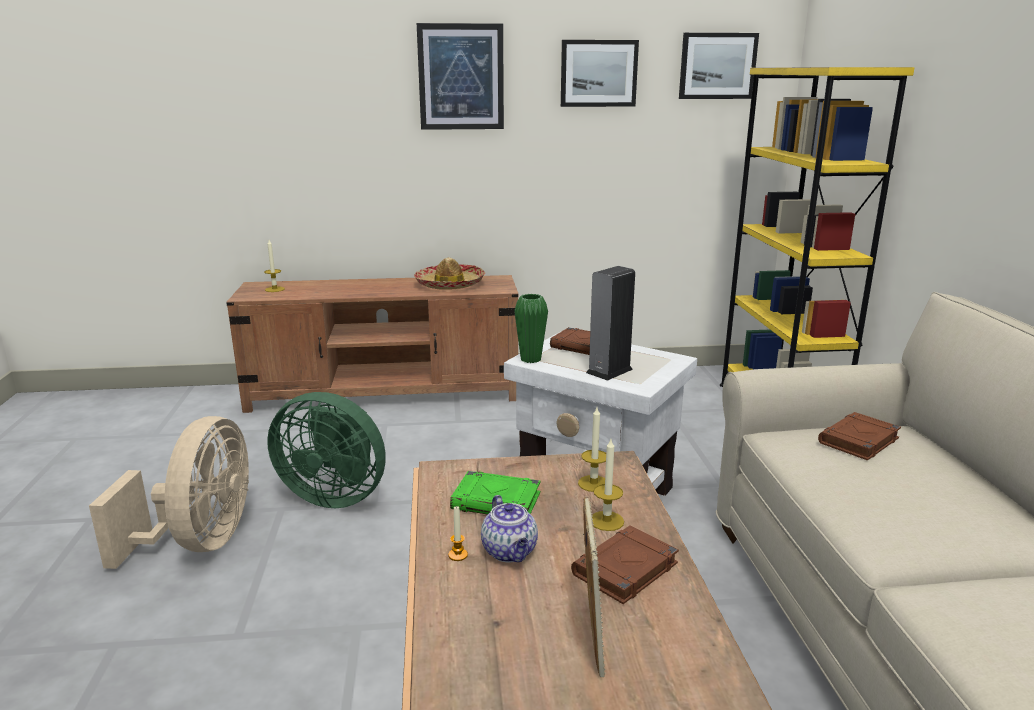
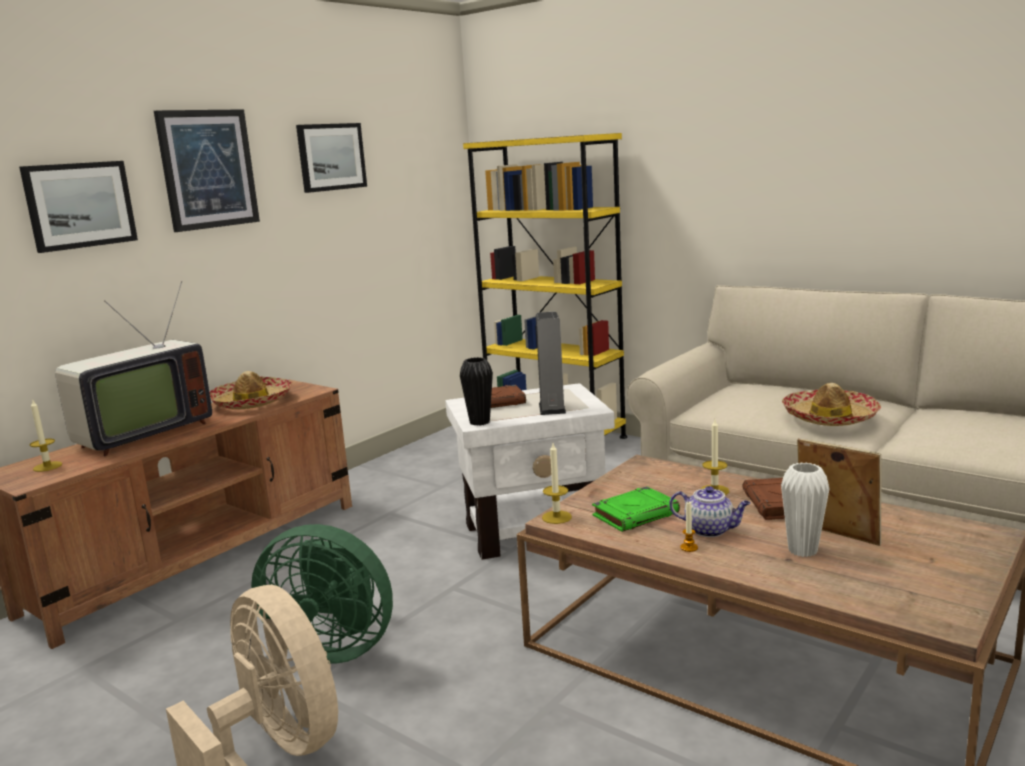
camera: 45 degrees left, 5 degrees down
green fan [267,392,386,508] -> green fan turned 45 degrees clockwise [251,524,393,664]
green vase [514,294,548,363] -> black vase [460,357,493,426]
candle [578,407,606,492] -> candle moved to [542,443,572,524]
picture [679,33,759,99] -> picture moved to [19,161,138,253]
brown book [818,412,901,461] -> none
none -> television [55,281,212,456]
none -> white vase [781,462,830,557]
none -> hat [782,383,881,426]

